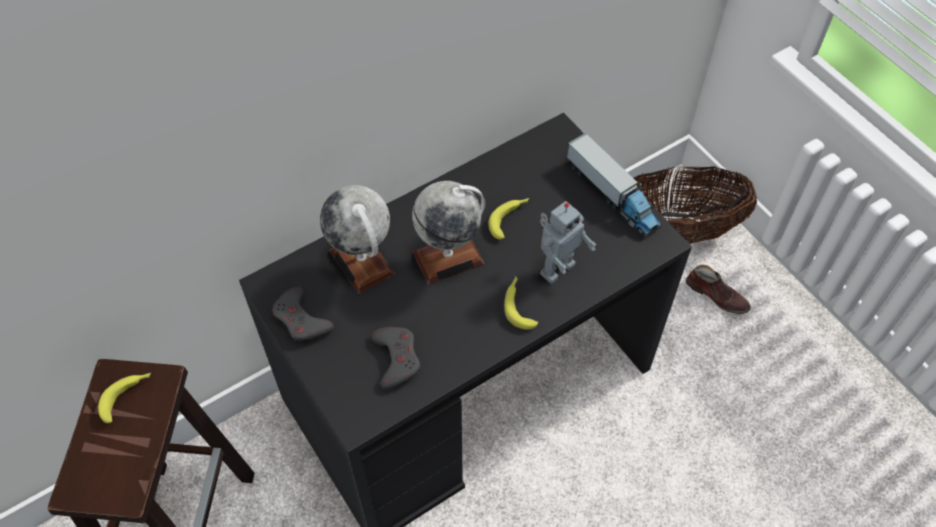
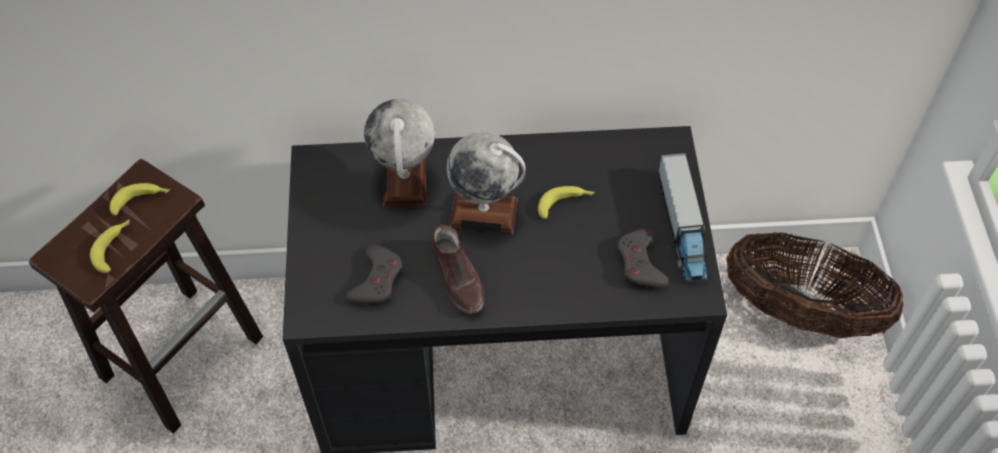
camera: 30 degrees right, 0 degrees up
grey game controller [272,286,334,342] -> grey game controller moved to [617,229,669,289]
banana [504,276,538,330] -> banana moved to [90,220,129,273]
toy robot [540,201,596,284] -> none
brown shoe [686,265,751,314] -> brown shoe moved to [432,225,484,314]

